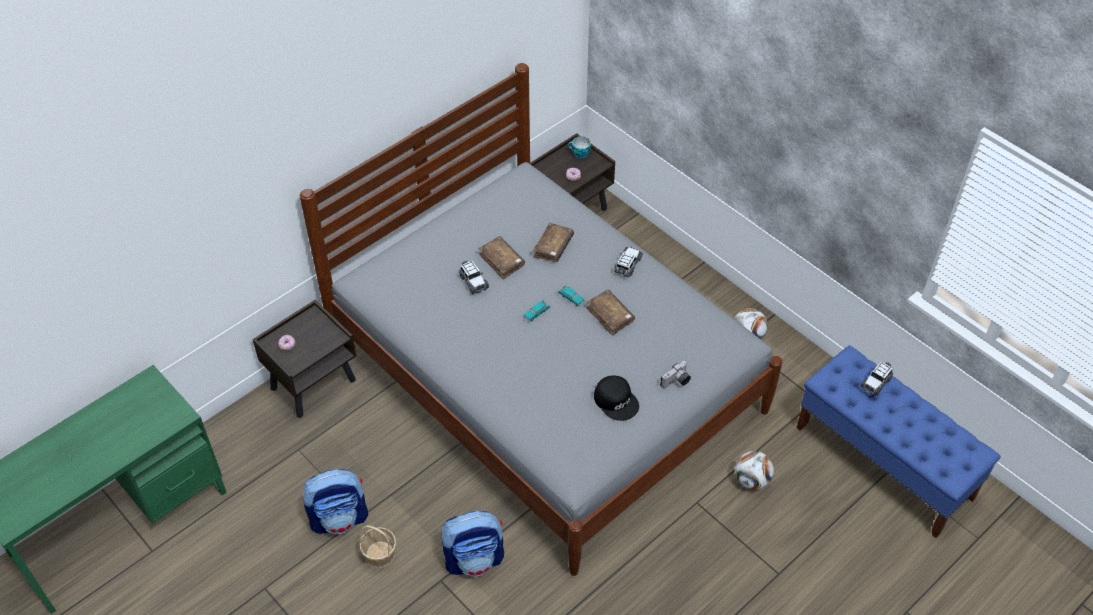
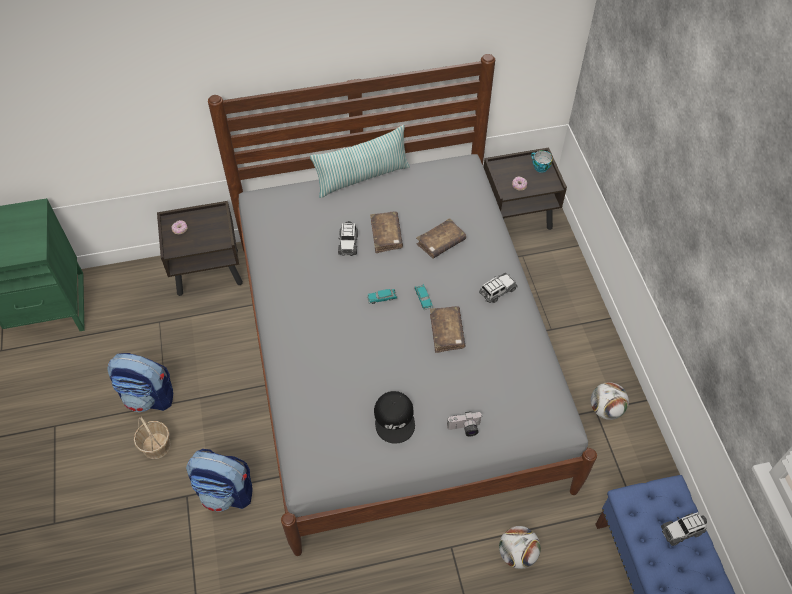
camera: 30 degrees right, 5 degrees up
none -> pillow [310,125,410,198]

